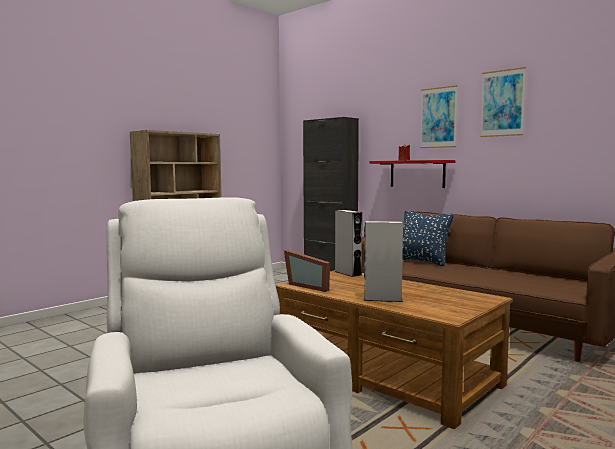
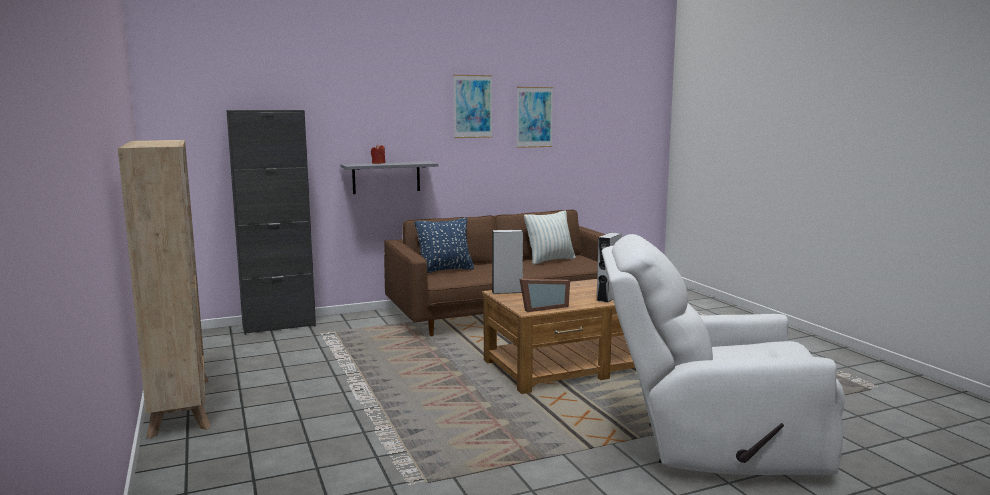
camera: 65 degrees left, 5 degrees up
red shelf [369,160,455,188] -> grey shelf [340,161,438,194]
picture [420,85,458,148] -> picture moved to [517,87,553,148]
none -> pillow [524,210,576,265]

